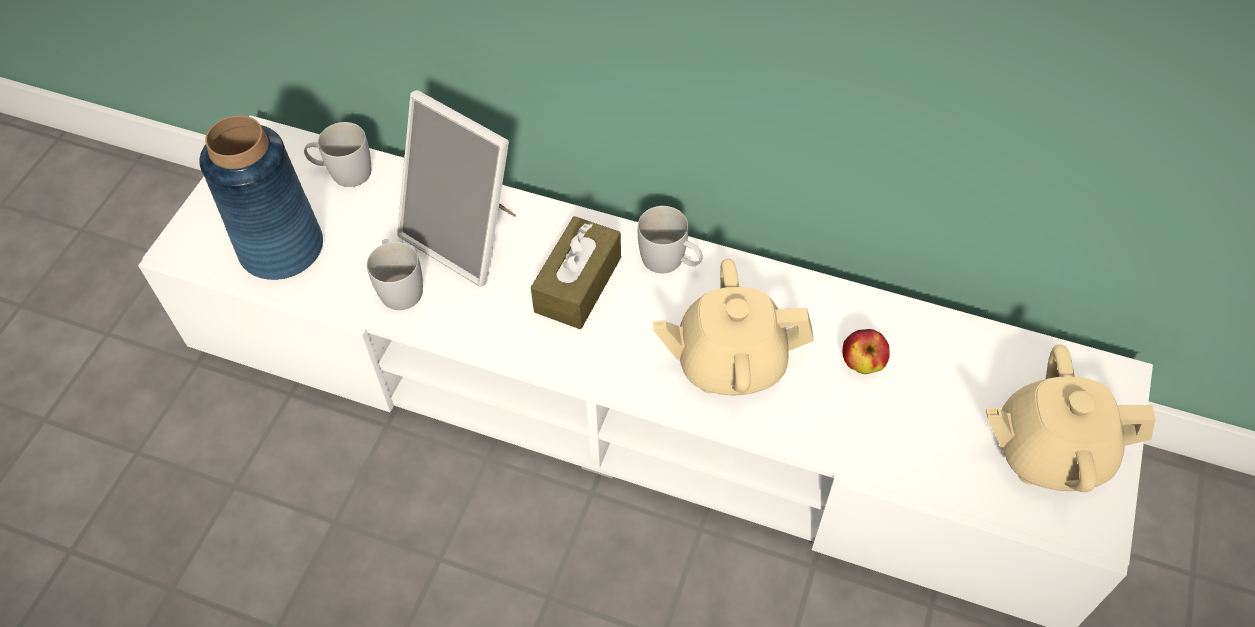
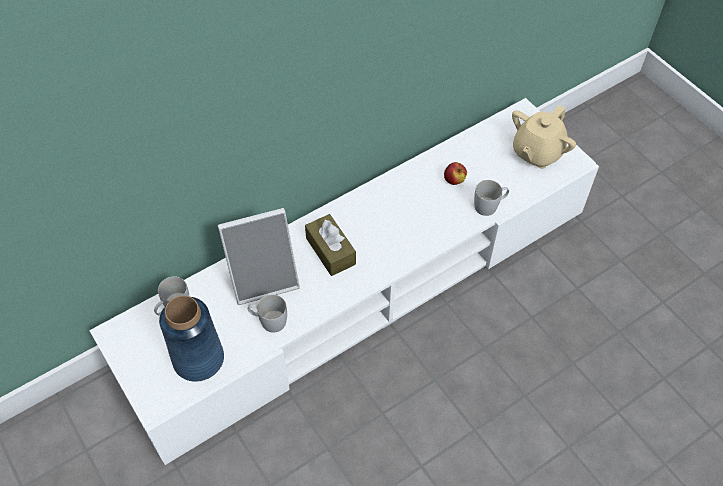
camera: 55 degrees left, 0 degrees up
white mug [638,206,703,273] -> white mug moved to [474,180,509,216]
beige teapot [653,259,814,395] -> none

